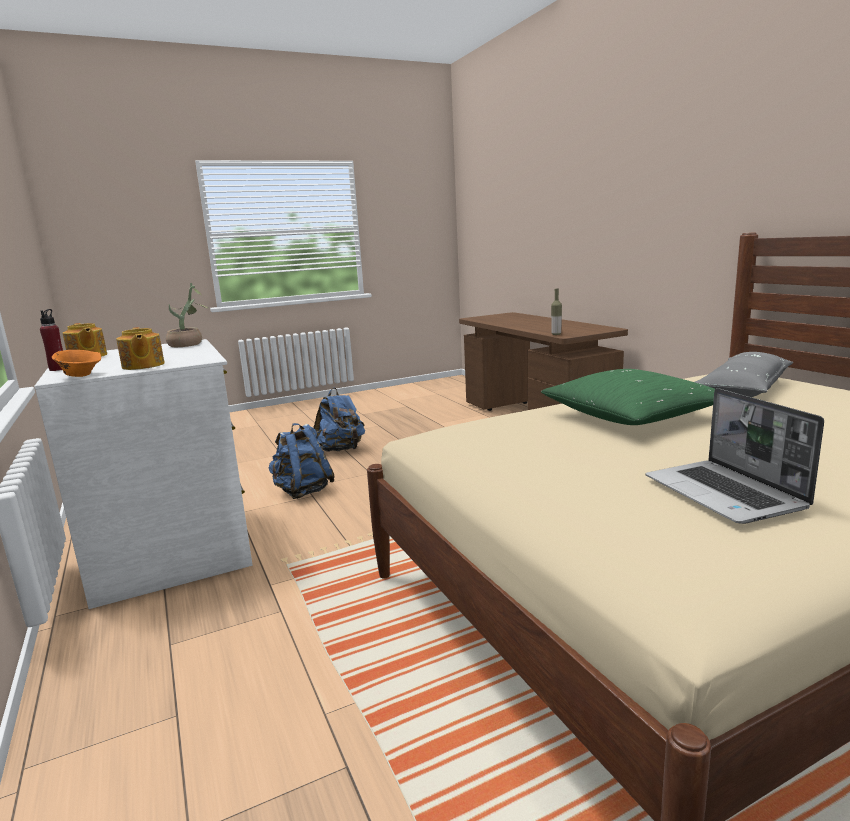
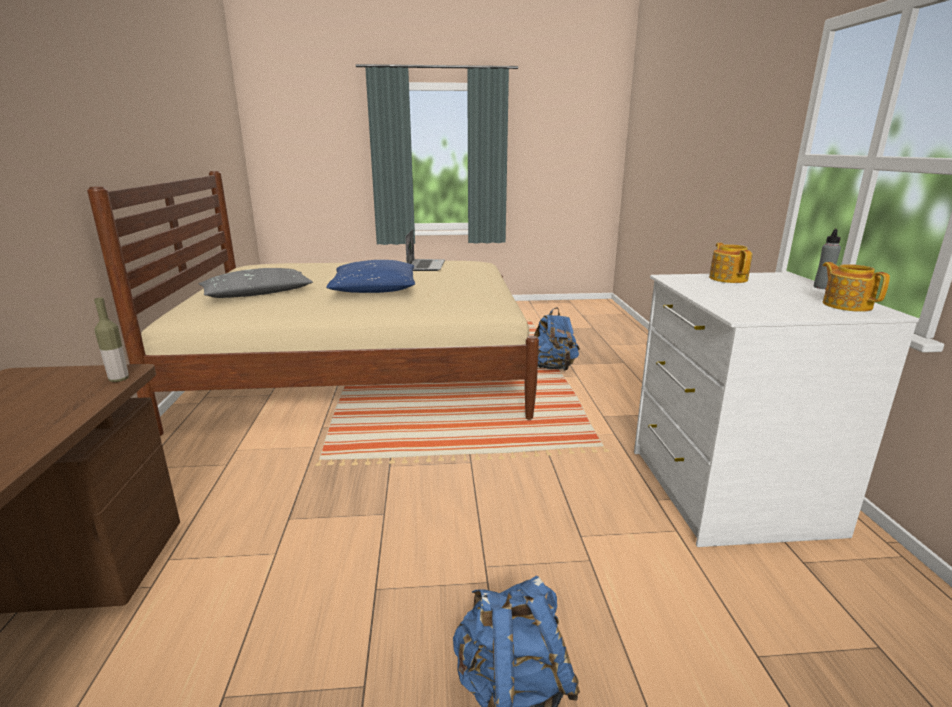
camera: 160 degrees left, 5 degrees up
red bottle [40,309,63,371] -> grey bottle [814,228,841,289]
orange bowl [52,350,101,377] -> none
potted plant [166,283,208,347] -> none
blue backpack [269,423,335,499] -> blue backpack moved to [534,307,580,371]
green pillow [541,369,715,425] -> blue pillow [326,260,415,293]

